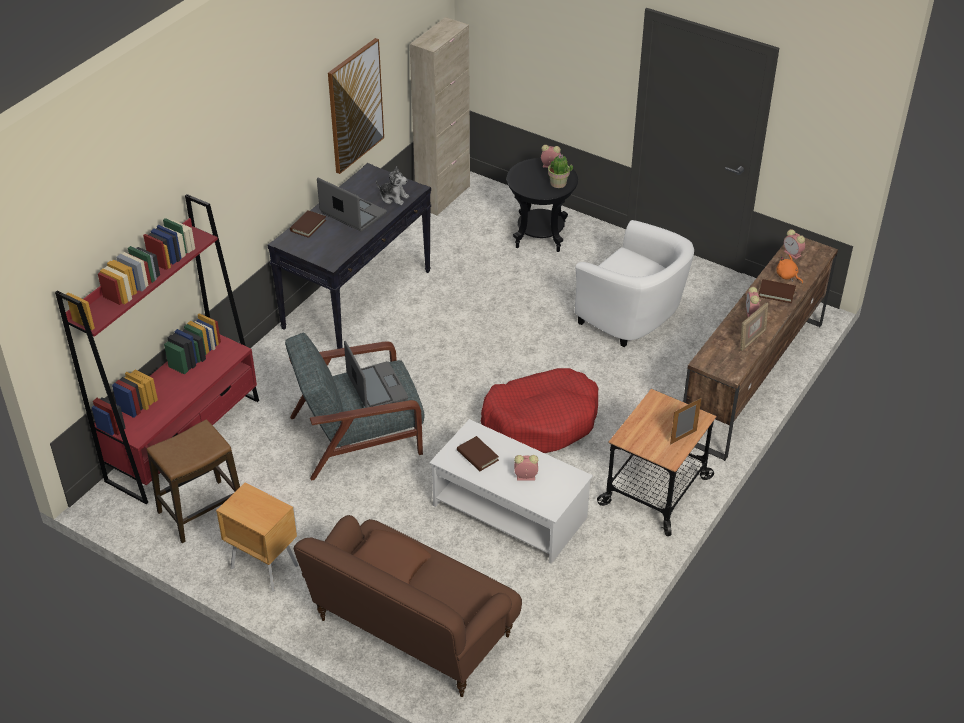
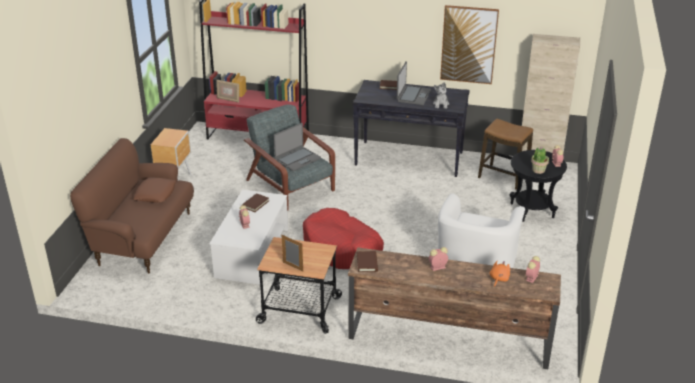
camera: 70 degrees right, 10 degrees down
stool [147,419,240,543] -> stool moved to [478,118,533,190]
picture frame [740,302,768,351] -> picture frame moved to [216,80,239,103]
brown book [759,279,796,303] -> brown book moved to [357,251,378,272]

